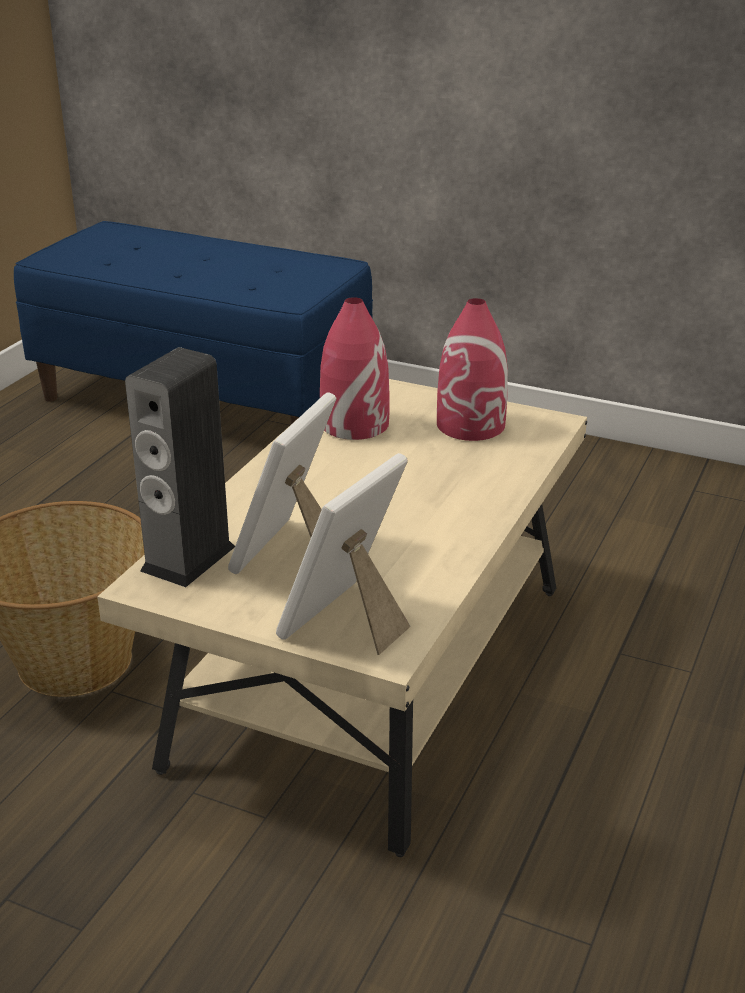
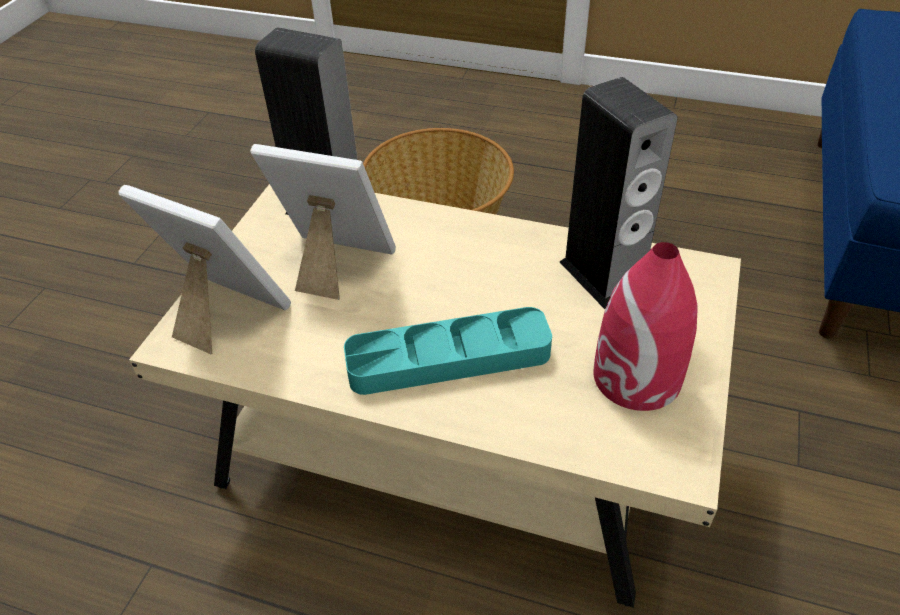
camera: 85 degrees right, 15 degrees up
red vase [320,297,389,440] -> speaker [560,77,678,309]
none -> turquoise tray [344,307,552,395]

